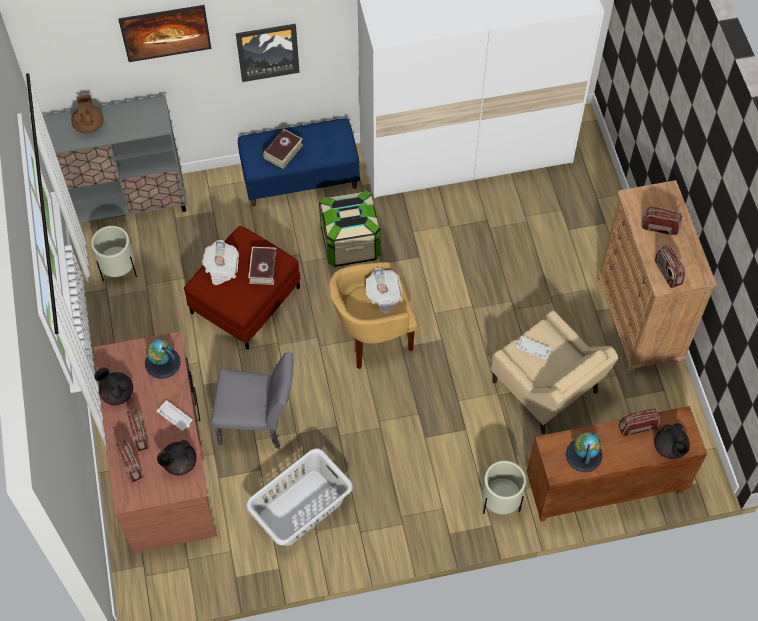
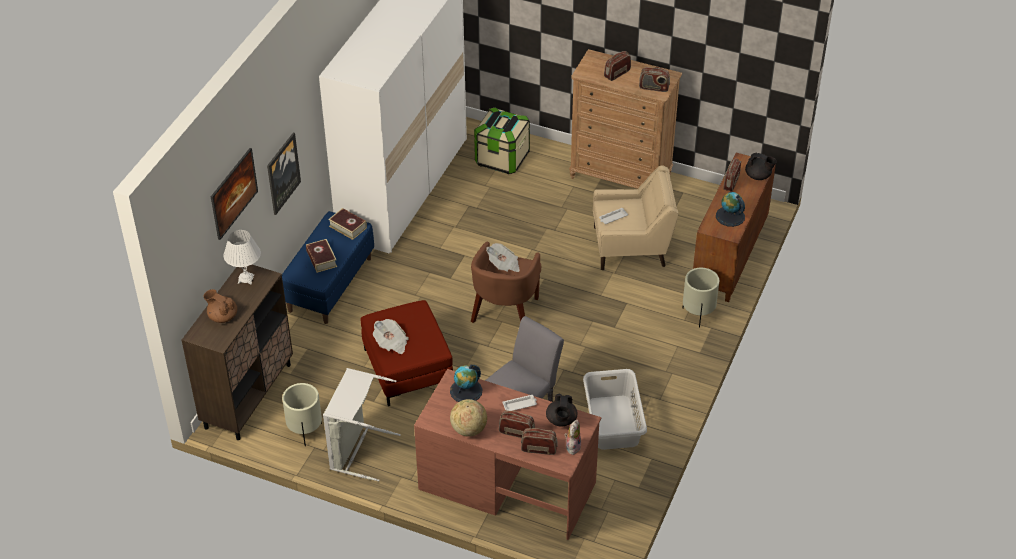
camera: 55 degrees left, 15 degrees down
grey cabinet [43,95,187,224] -> brown cabinet [182,265,293,440]
black teapot [94,367,133,405] -> globe [450,399,487,437]
book [248,247,277,285] -> book moved to [328,208,367,240]
storage box [319,190,381,267] -> storage box moved to [474,107,530,174]
yellow armchair [329,262,418,369] -> brown armchair [471,241,541,323]
none -> white table lamp [224,230,261,284]
none -> grey laundry basket [323,368,401,482]
none -> plush toy [565,419,581,455]

